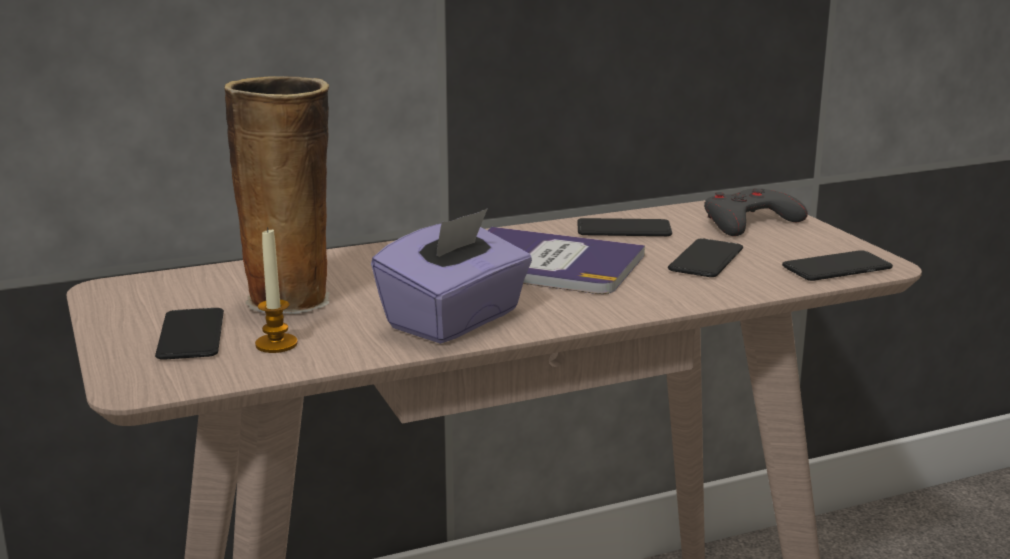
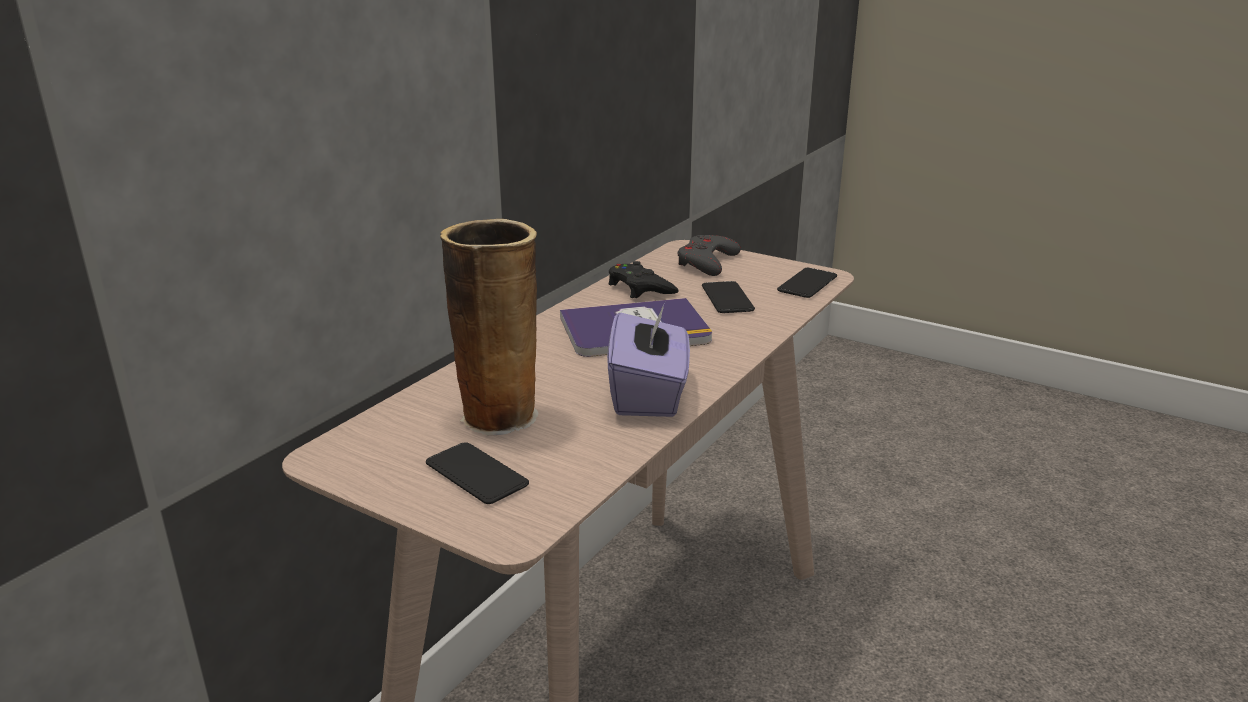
camera: 35 degrees left, 5 degrees up
candle [255,227,298,353] -> none
phone [577,218,672,236] -> black game controller [608,261,679,298]

